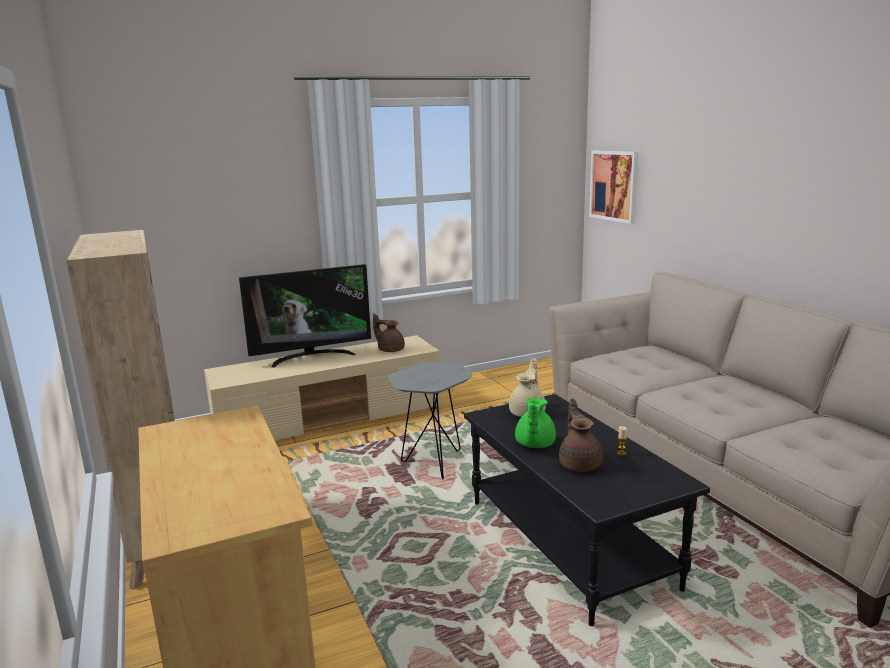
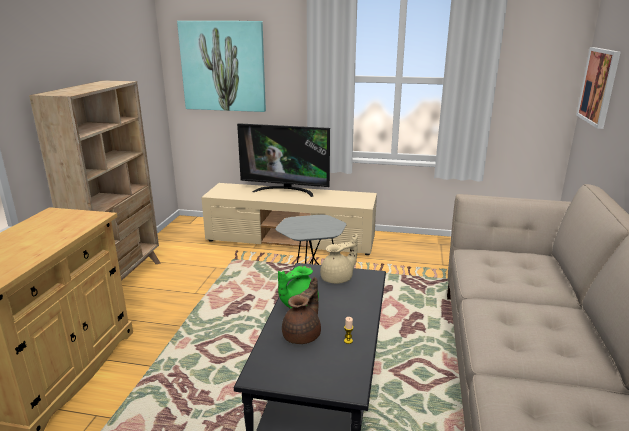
camera: 35 degrees right, 5 degrees up
brown teapot [373,313,405,352] -> none
none -> picture [177,21,266,112]

